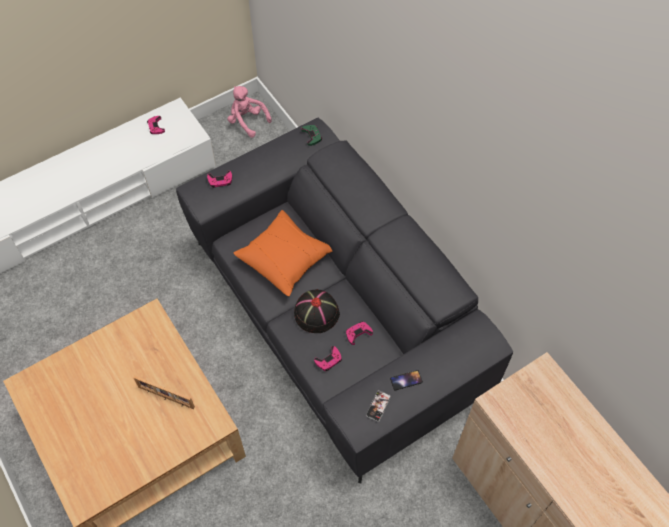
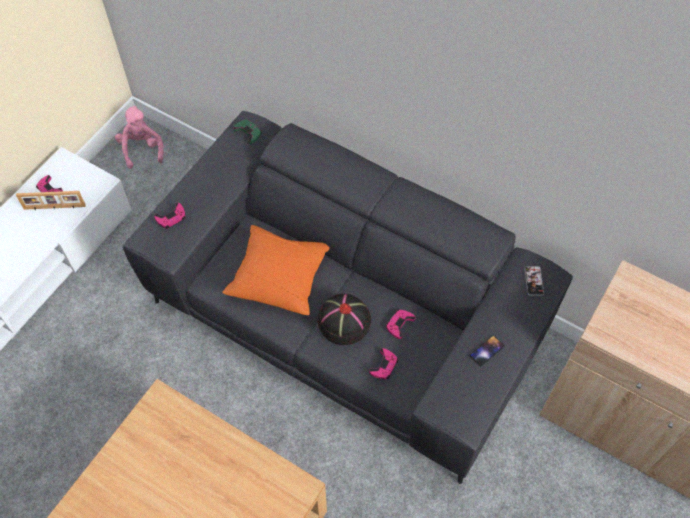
camera: 25 degrees left, 0 degrees up
picture frame [134,376,195,409] -> picture frame moved to [16,191,86,210]
pink plush toy [228,86,272,138] -> pink plush toy turned 60 degrees clockwise [115,106,164,169]
phone [366,390,391,422] -> phone moved to [525,266,544,295]

